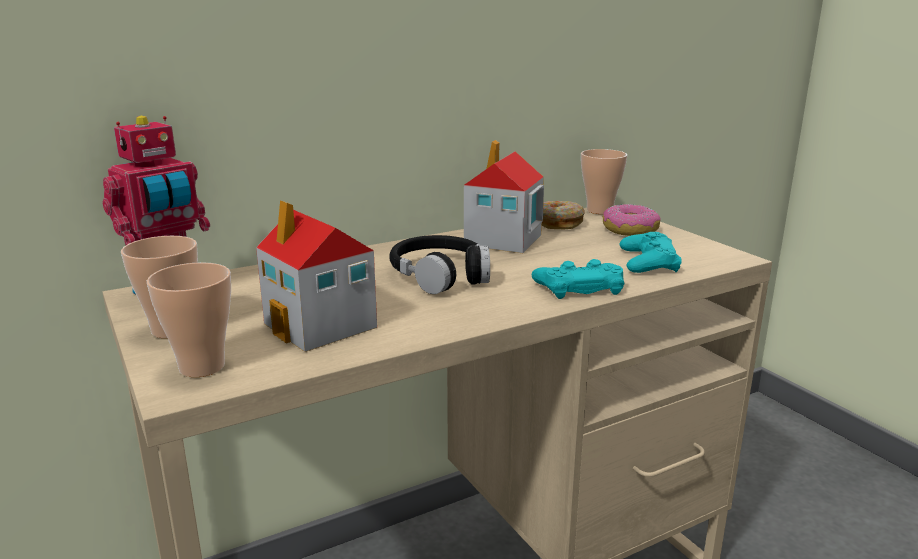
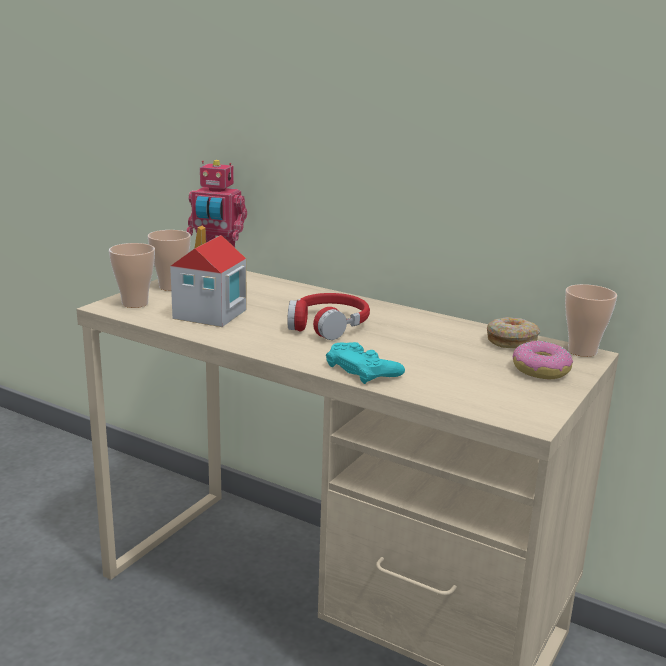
camera: 60 degrees right, 0 degrees up
black headphones [389,235,490,294] -> red headphones [287,293,370,340]
toy house [464,140,544,253] -> none
turquoise game controller [619,232,682,273] -> none

